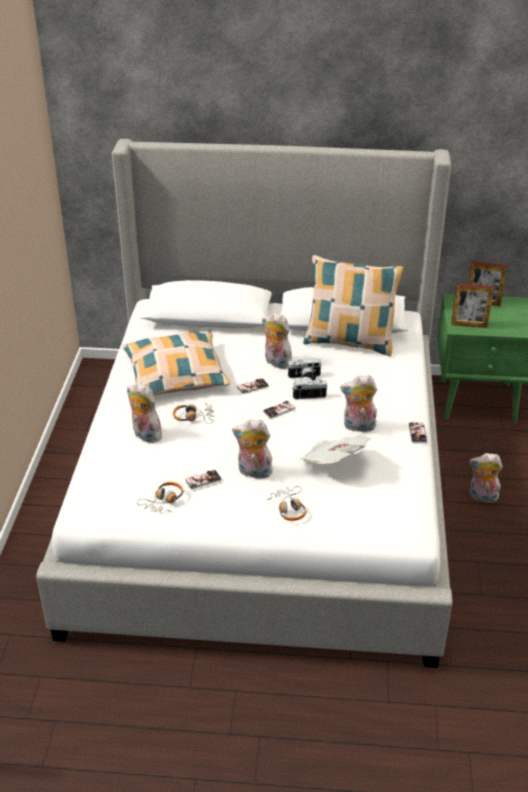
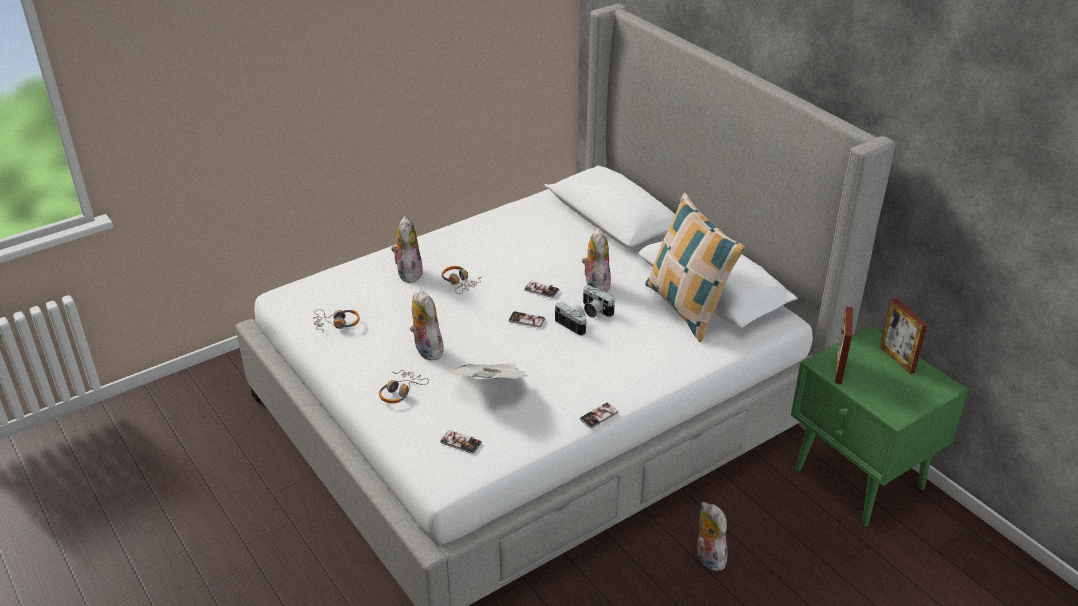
camera: 50 degrees right, 0 degrees up
pillow [122,333,230,395] -> none
phone [185,470,221,489] -> phone moved to [440,430,482,454]
plush toy [340,375,377,432] -> none
picture frame [451,283,494,328] -> picture frame turned 45 degrees clockwise [835,307,853,384]

